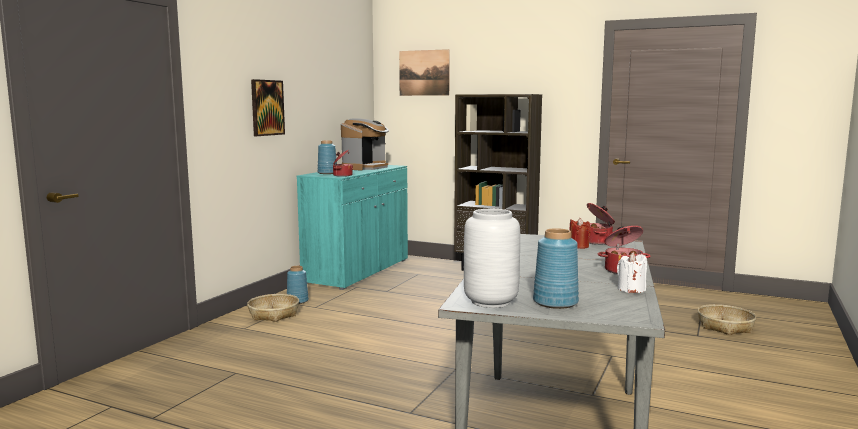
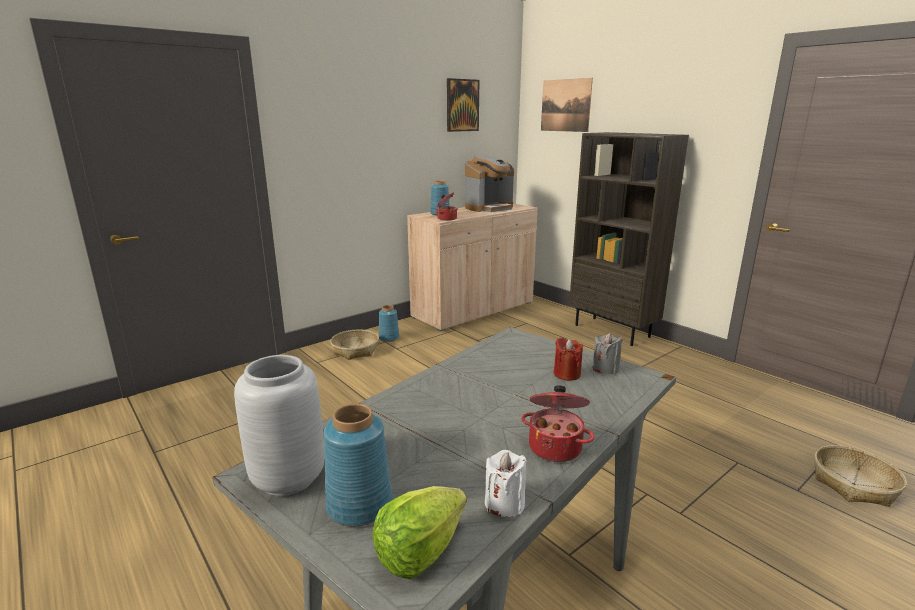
camera: 25 degrees right, 10 degrees up
picture [251,79,285,136] -> picture moved to [447,78,479,132]
turquoise cabinet [297,165,408,290] -> beige cabinet [407,204,538,331]
cooking pot [587,203,615,245] -> grey candle [592,333,623,375]
none -> lettuce [372,486,467,579]

